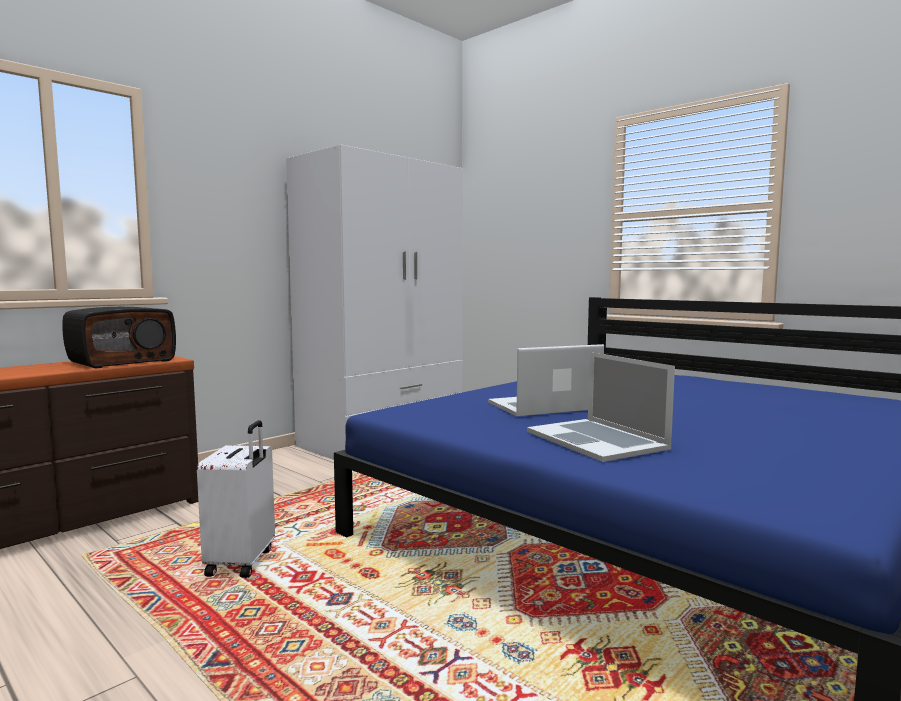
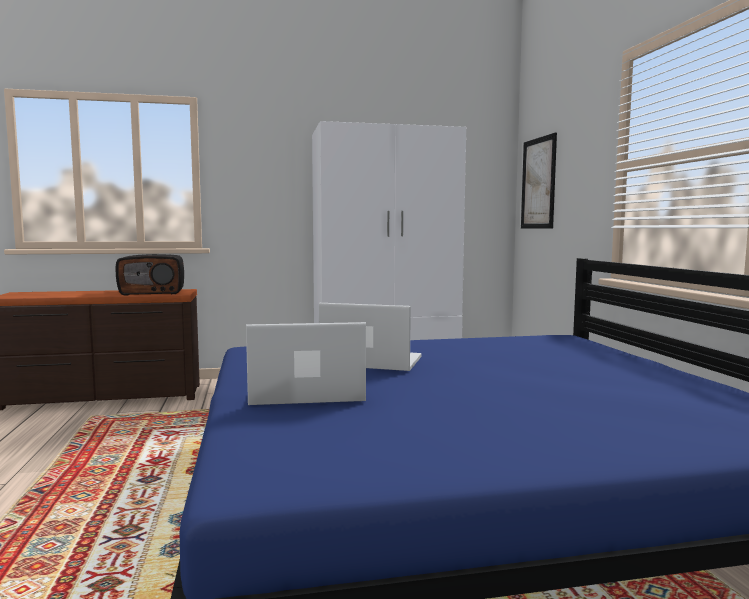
camera: 35 degrees right, 0 degrees up
white suitcase [197,420,275,578] -> none
laptop [527,352,675,462] -> laptop turned 75 degrees clockwise [246,322,366,405]
none -> picture [521,133,557,229]

